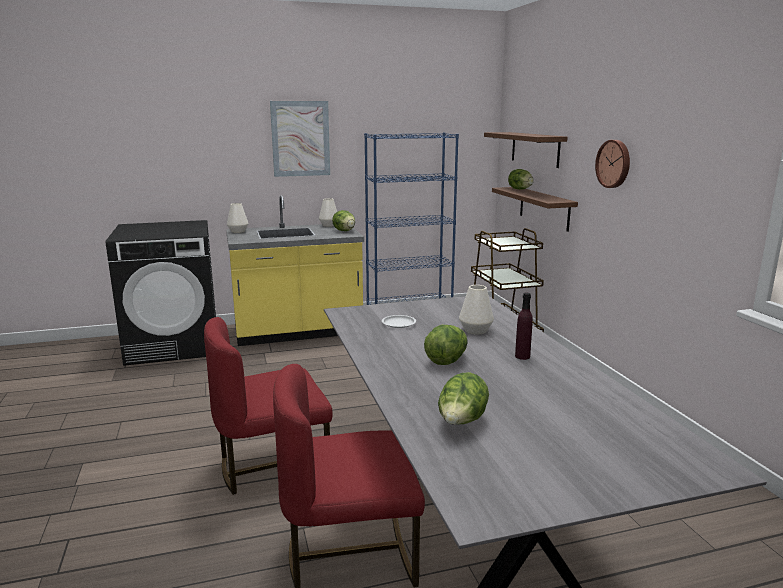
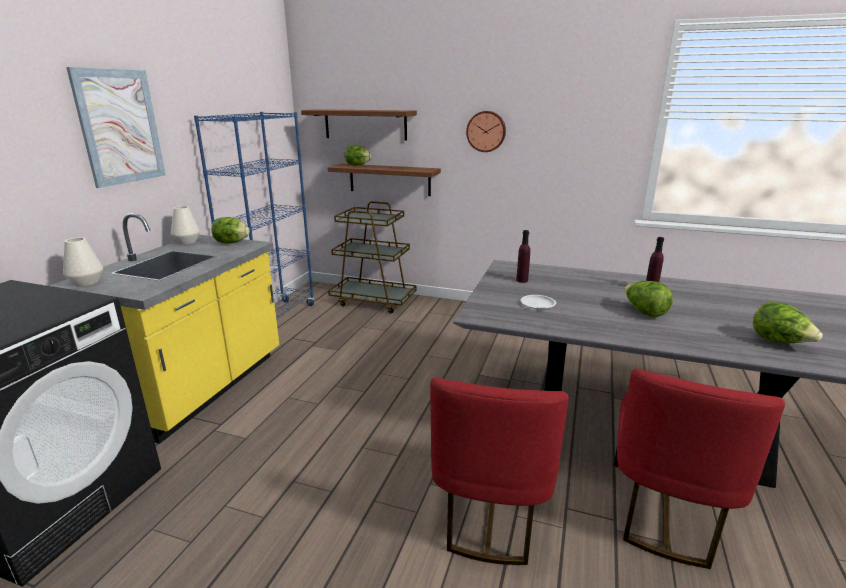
camera: 55 degrees left, 5 degrees up
white vase [459,285,494,334] -> none
none -> purple bottle [516,230,530,283]

